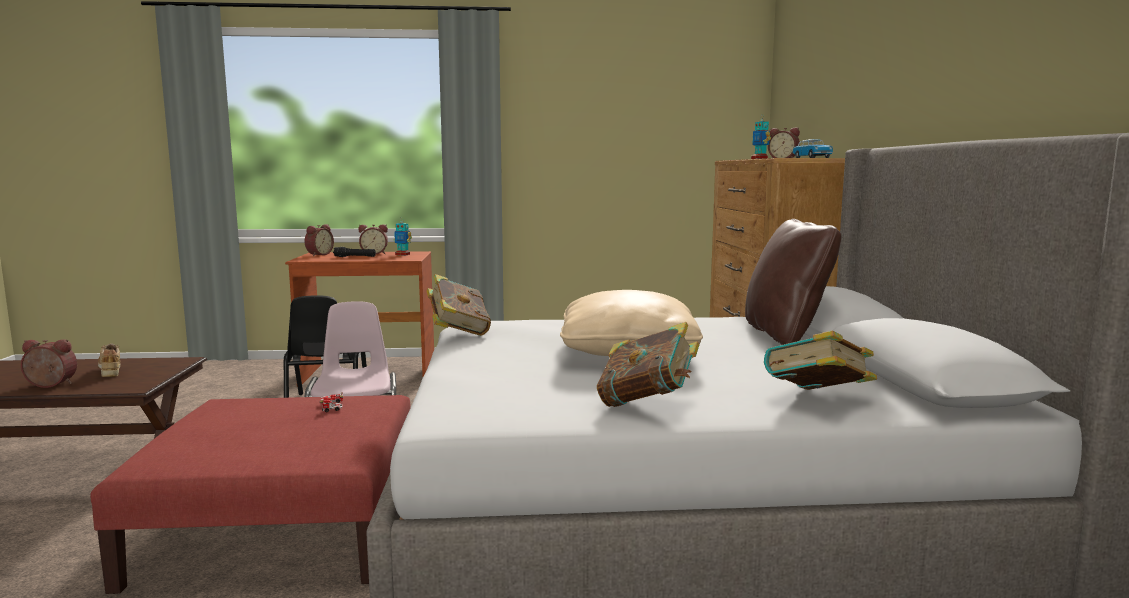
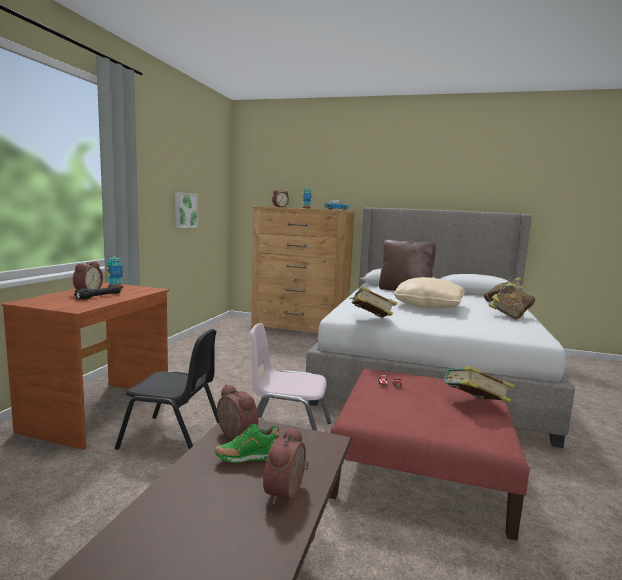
camera: 70 degrees left, 0 degrees up
beige shoe [98,343,121,377] -> green shoe [214,424,279,463]
alarm clock [305,224,334,256] -> alarm clock moved to [217,384,259,440]
none -> picture [175,192,198,228]
none -> book [443,366,514,402]

